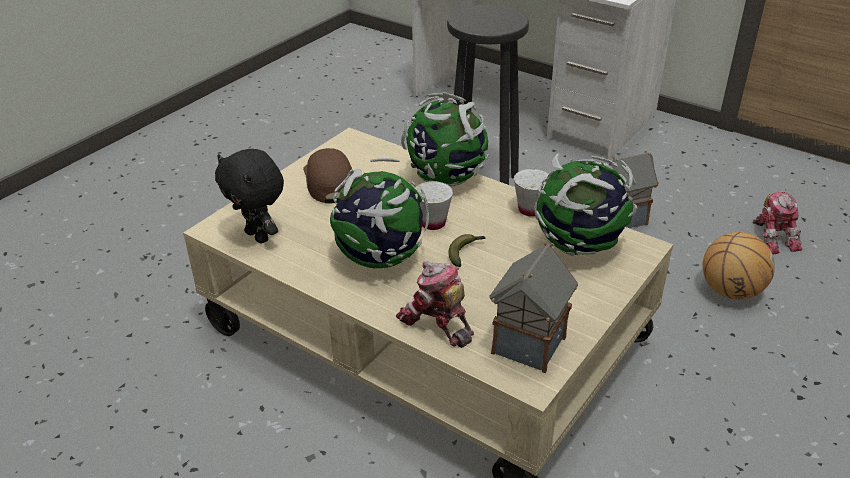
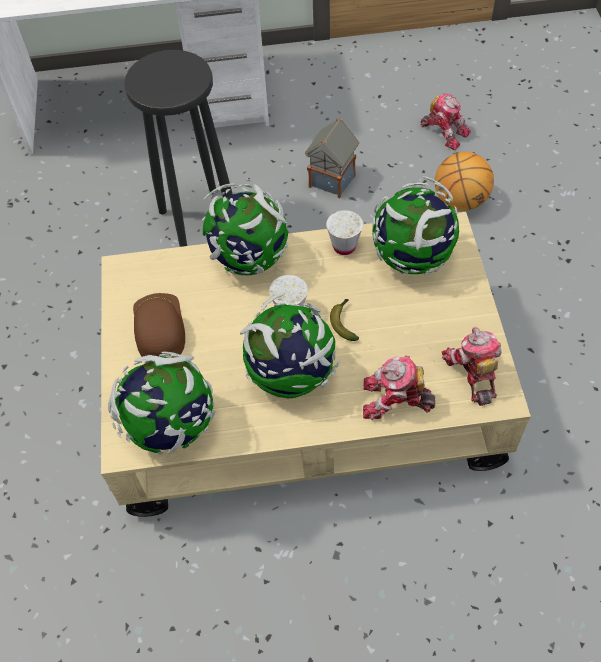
camera: 40 degrees left, 20 degrees up
black plush toy [215,149,284,243] -> globe [108,351,215,454]
brown cap [303,148,352,203] -> brown cap turned 45 degrees clockwise [133,293,185,358]
toy house [490,243,578,373] -> toy robot [442,327,502,406]

